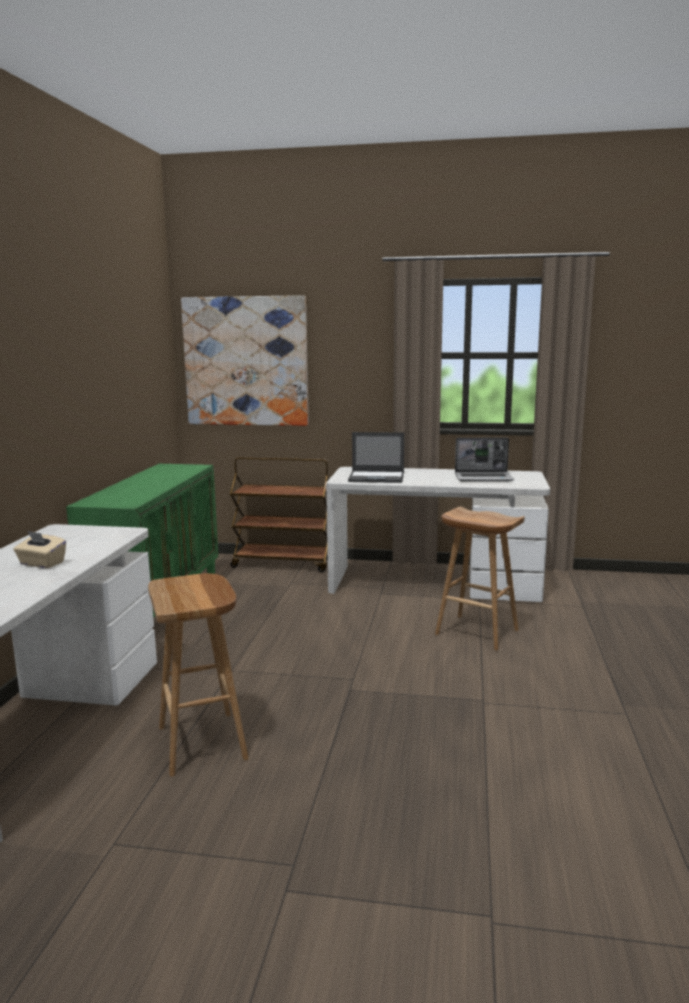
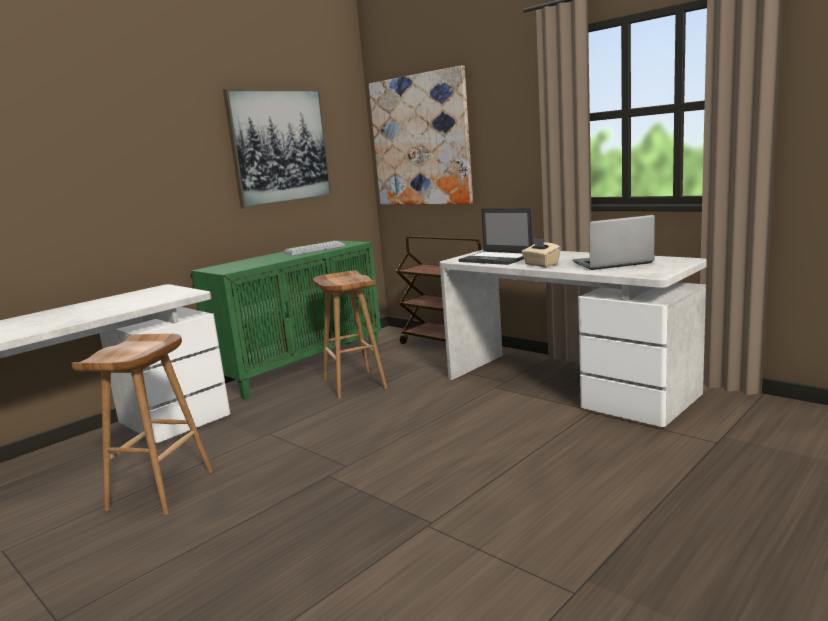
camera: 35 degrees right, 0 degrees up
beige tissue box [13,531,66,568] -> beige tissue box moved to [522,238,561,267]
brown stool [435,507,525,651] -> brown stool moved to [313,270,387,399]
laptop [455,438,514,481] -> laptop turned 135 degrees clockwise [572,215,655,270]
none -> picture [223,89,332,209]
none -> keyboard [283,241,345,255]

